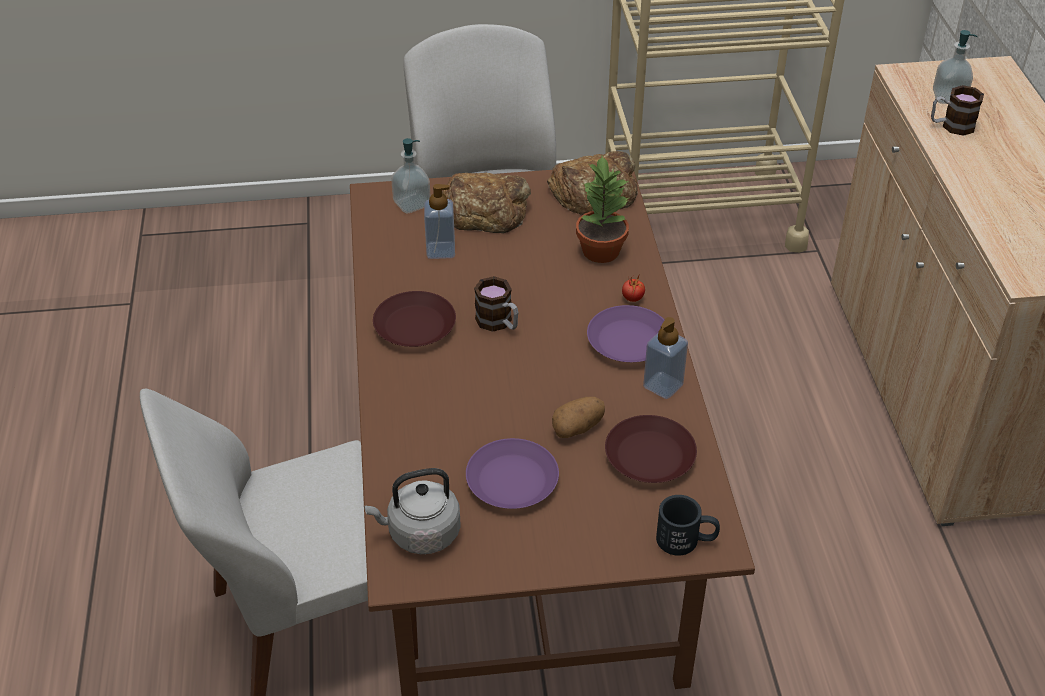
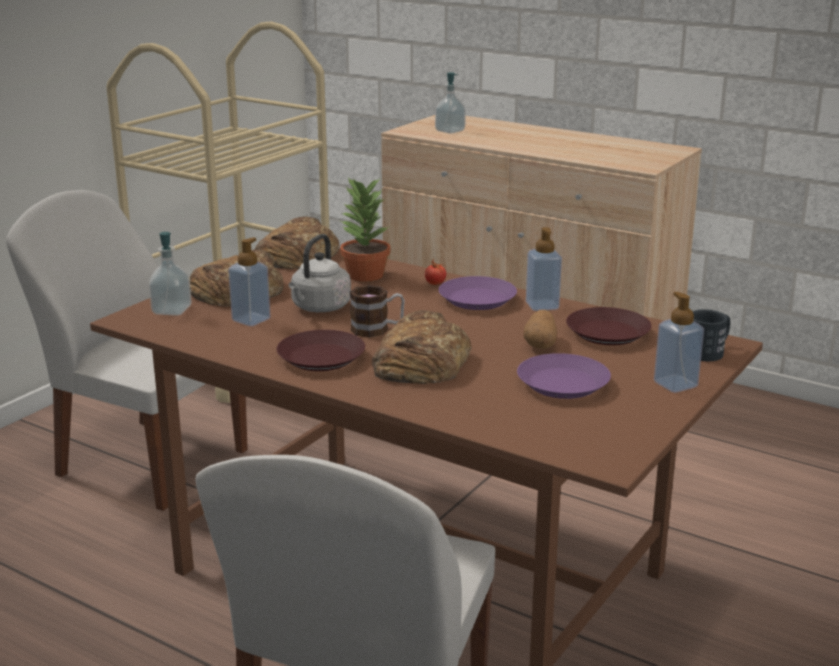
camera: 50 degrees left, 20 degrees down
grey kettle [364,468,461,554] -> grey kettle moved to [289,234,351,312]
mug [931,85,984,136] -> none
none -> bread [372,310,472,384]
none -> soap dispenser [654,292,704,393]

